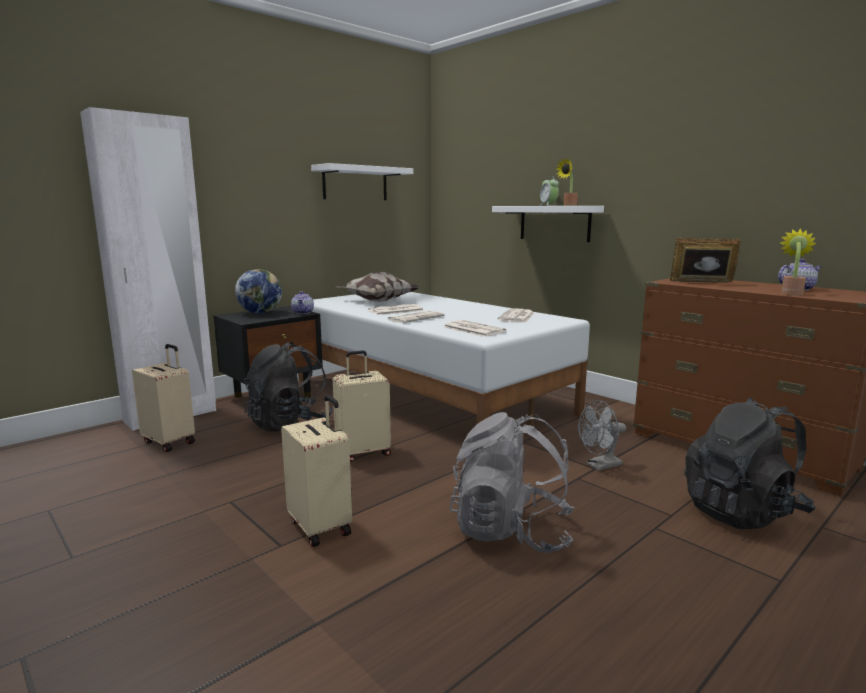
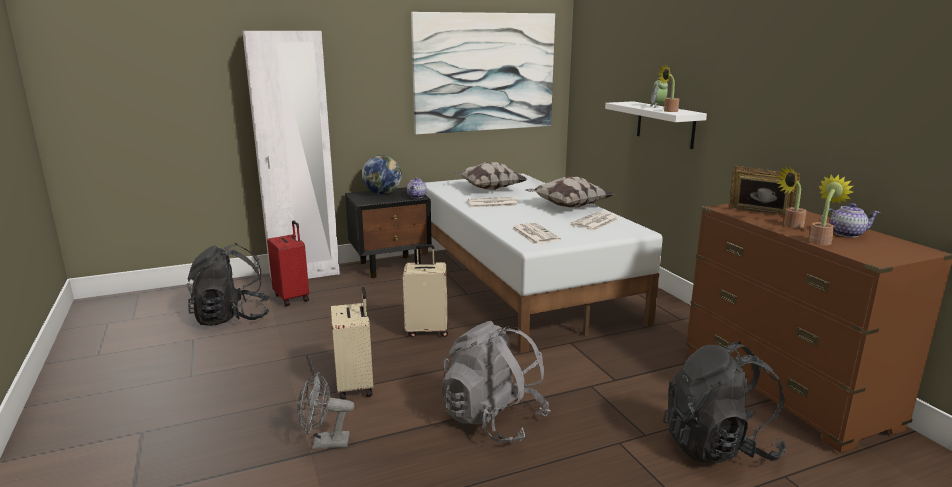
camera: 20 degrees right, 5 degrees up
beige suitcase [132,344,195,452] -> red suitcase [267,221,309,306]
black backpack [244,342,333,432] -> black backpack moved to [186,243,270,326]
white shelf [311,163,413,200] -> picture [411,12,555,135]
newspaper [387,311,445,323] -> none
grey fan [578,400,626,471] -> grey fan moved to [297,372,355,449]
none -> pillow [525,177,614,208]
none -> potted plant [777,166,807,228]

